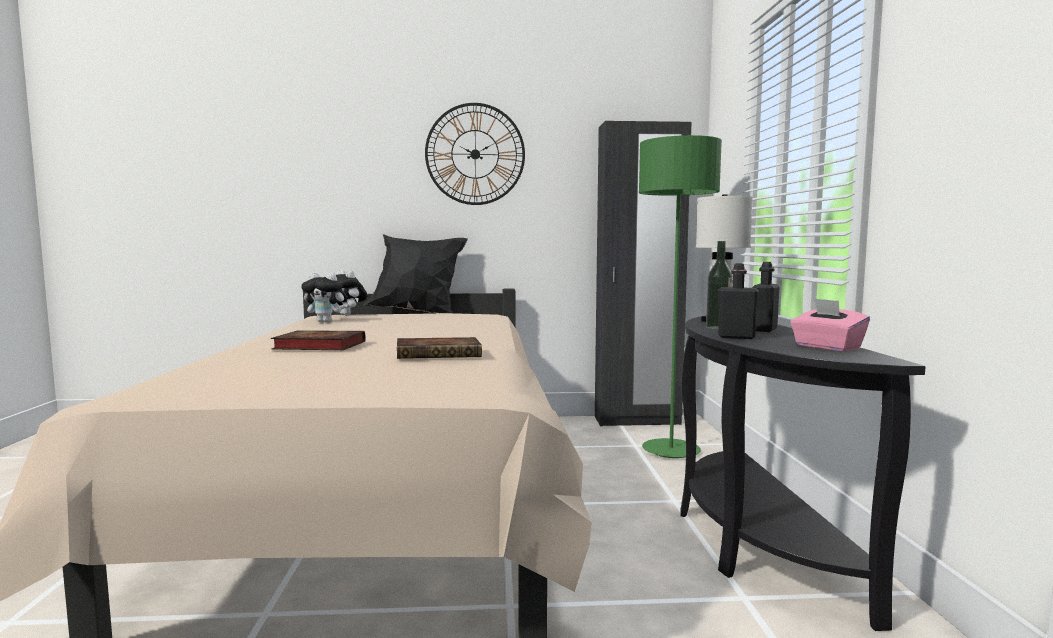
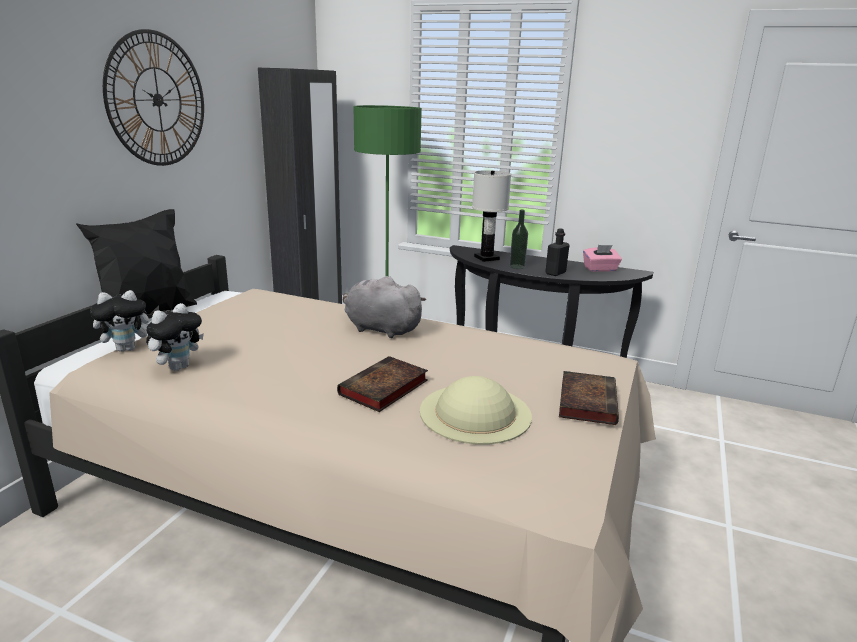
camera: 65 degrees left, 15 degrees up
book [397,337,482,359] -> book moved to [559,371,619,425]
black bottle [752,262,779,332] -> none
none -> grey plush toy [343,276,426,338]
none -> beige hat [420,376,532,445]

